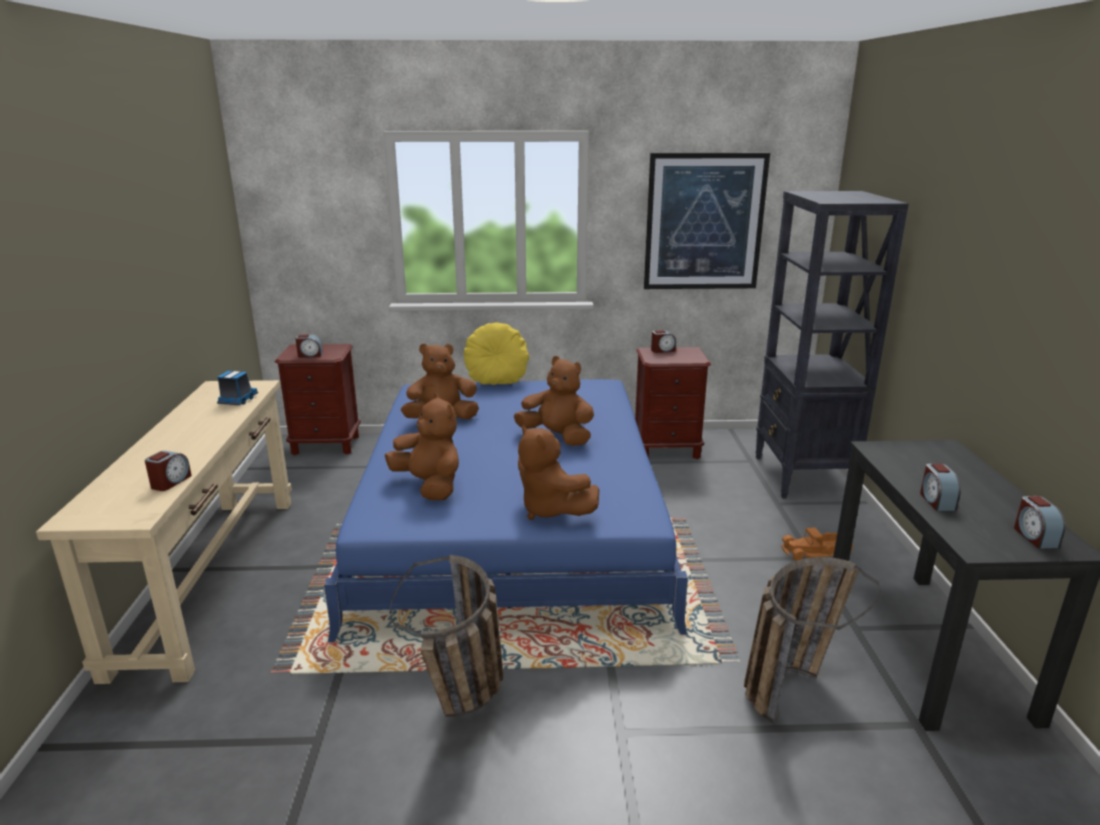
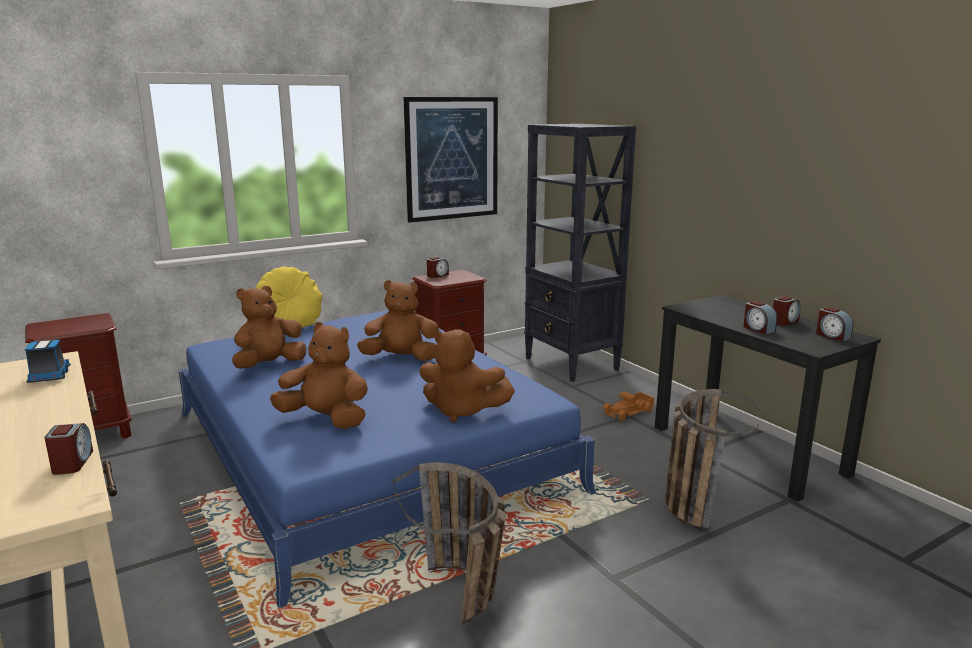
camera: 30 degrees left, 5 degrees down
alarm clock [295,334,323,357] -> alarm clock moved to [773,296,801,325]

